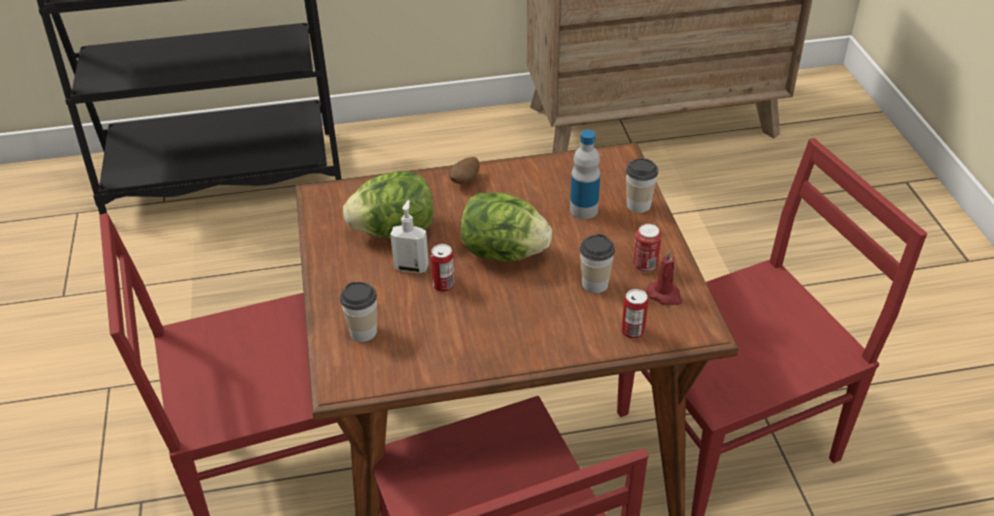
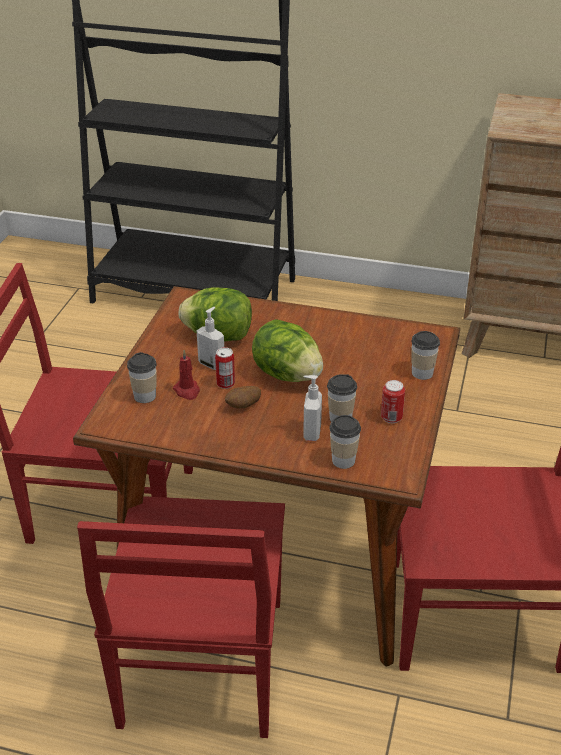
camera: 25 degrees right, 5 degrees down
potato [449,157,480,184] -> potato moved to [225,386,261,408]
bottle [570,130,600,219] -> none
can [621,289,648,339] -> cup [329,415,361,469]
red candle [647,250,682,305] -> red candle moved to [173,350,200,400]
none -> soap dispenser [303,375,322,441]

